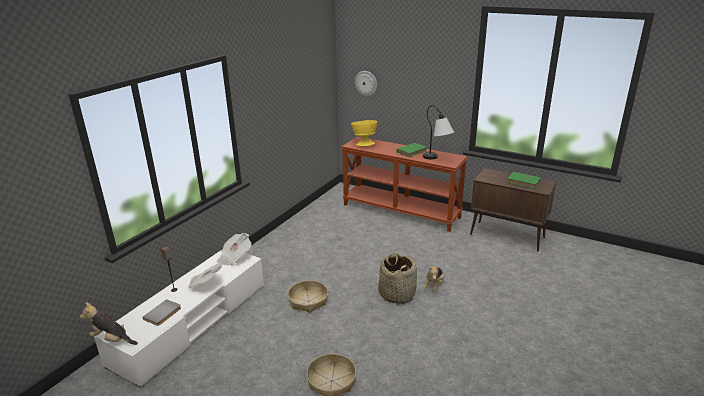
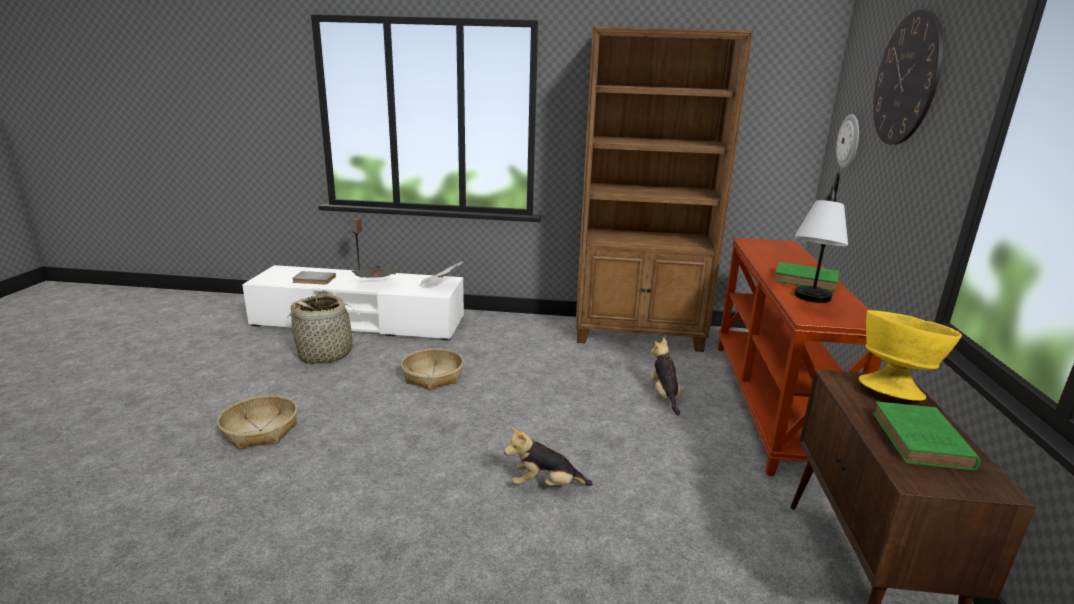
camera: 65 degrees right, 5 degrees down
plush toy [80,302,138,345] -> plush toy moved to [650,338,685,416]
yellow bowl [351,120,377,146] -> yellow bowl moved to [859,310,962,401]
basket [378,253,417,305] -> basket moved to [287,290,364,364]
none -> brown bookcase [575,26,753,352]
none -> wall clock [873,9,943,145]

